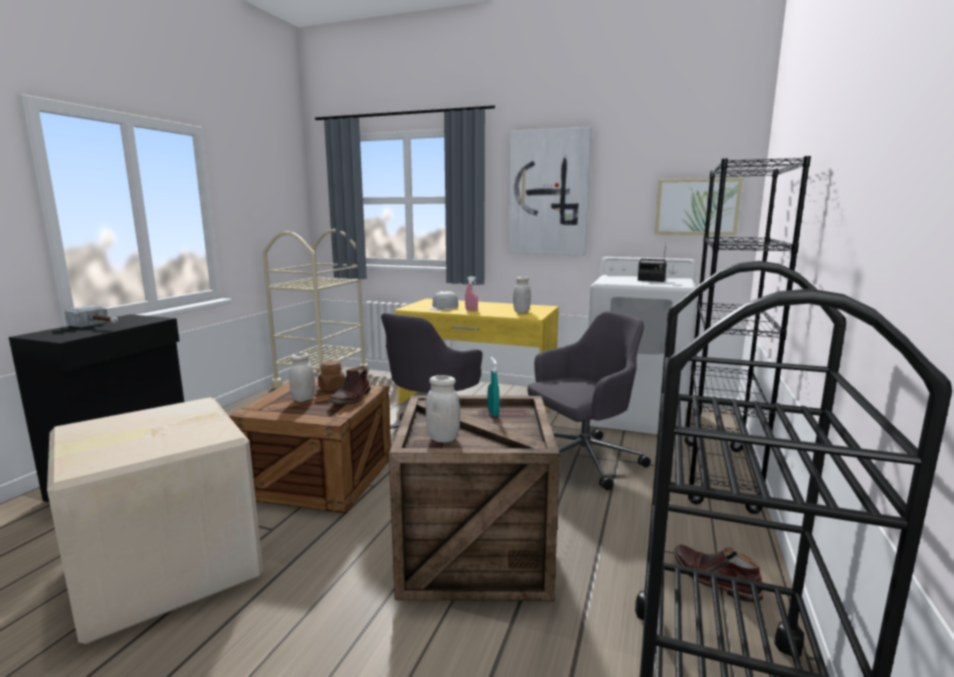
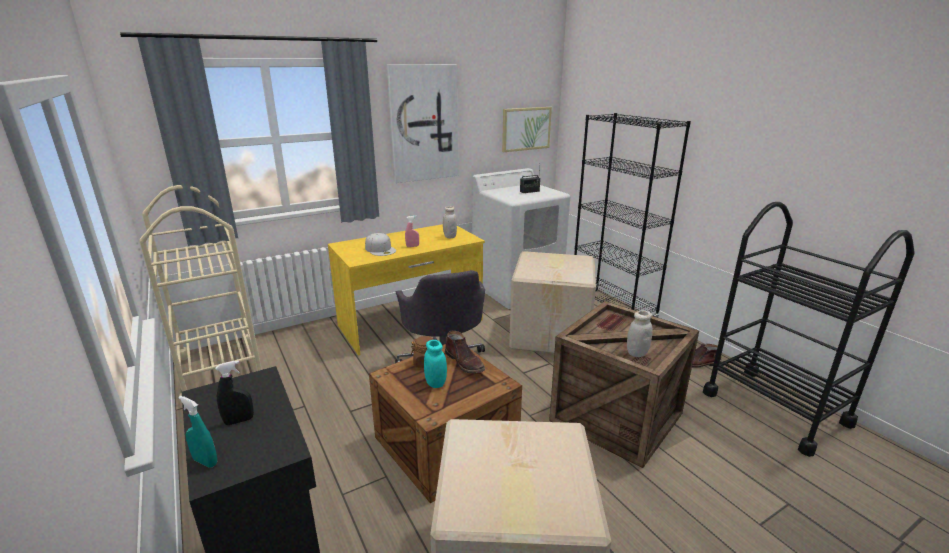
camera: 50 degrees left, 10 degrees up
hammer [65,305,118,328] -> black spray bottle [216,360,254,425]
white jar [289,352,315,402] -> turquoise jar [424,340,447,388]
turquoise spray bottle [488,357,499,417] -> turquoise spray bottle moved to [178,396,217,468]
grey office chair [527,312,651,490] -> cardboard box [509,251,596,354]

